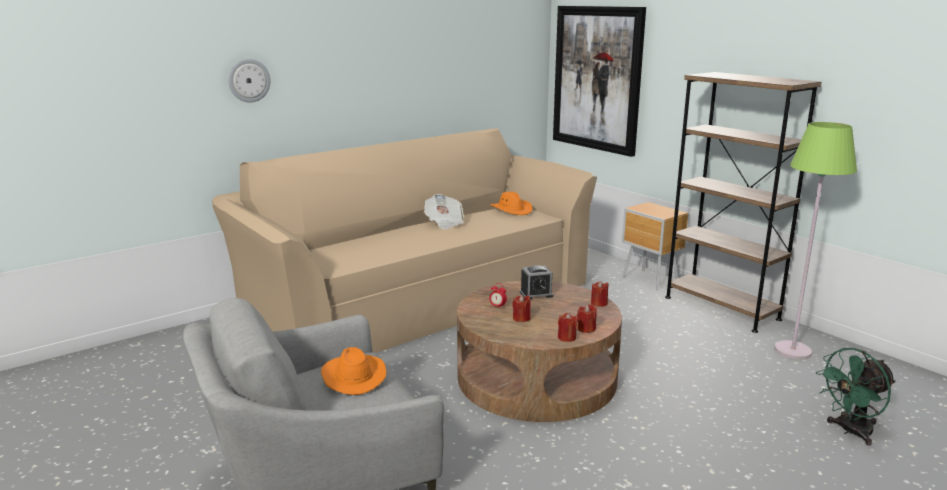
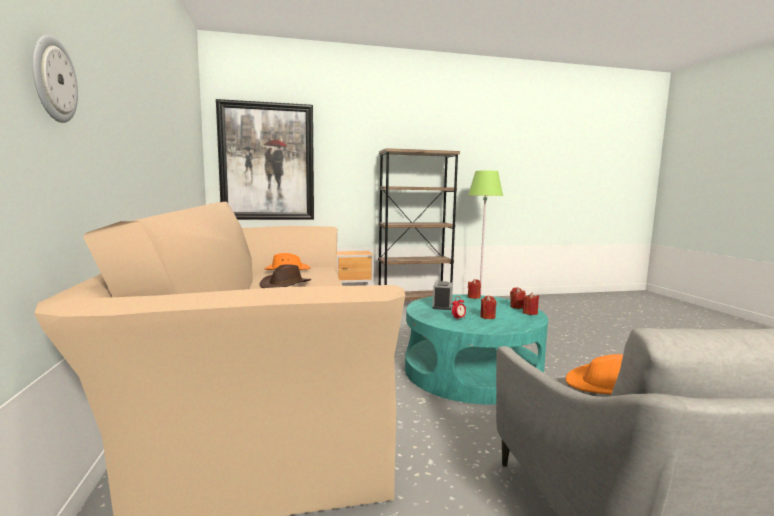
camera: 65 degrees left, 10 degrees down
newspaper [424,194,464,230] -> brown hat [259,264,311,288]
brown coffee table [457,281,622,422] -> turquoise coffee table [405,294,548,405]
green fan [816,348,896,446] -> none

